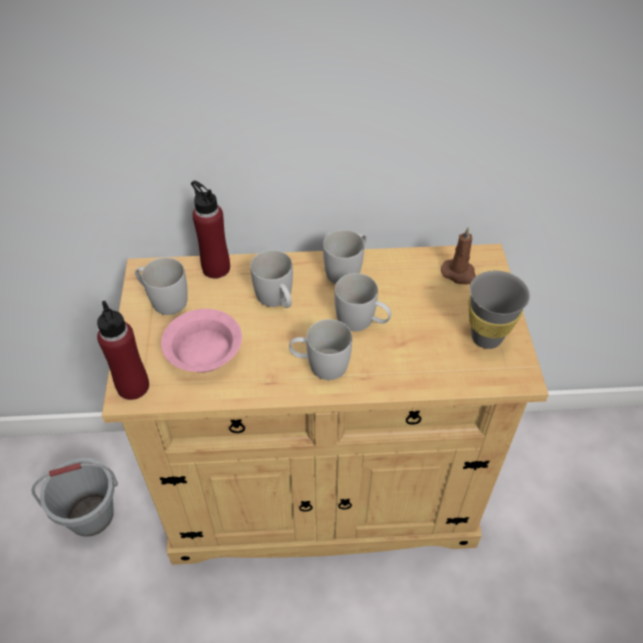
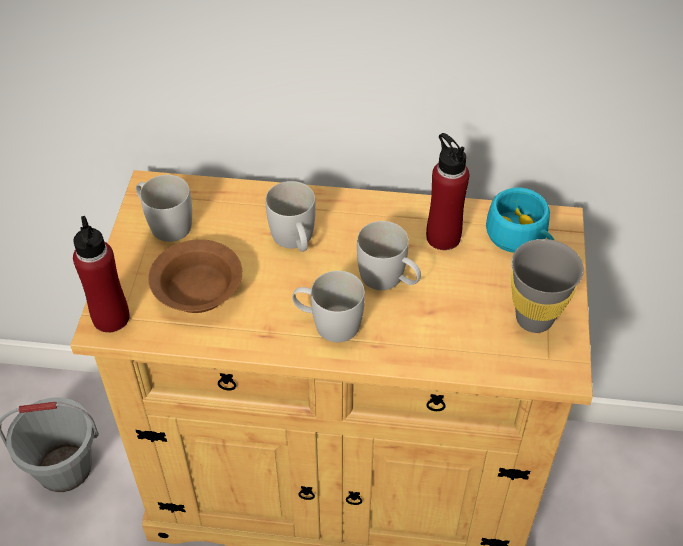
camera: 10 degrees right, 0 degrees up
pink bowl [161,309,242,372] -> brown bowl [148,239,242,313]
red bottle [191,181,230,278] -> red bottle moved to [426,133,469,250]
white mug [323,230,367,284] -> none
brown candle [441,227,476,284] -> turquoise cup [486,187,554,253]

